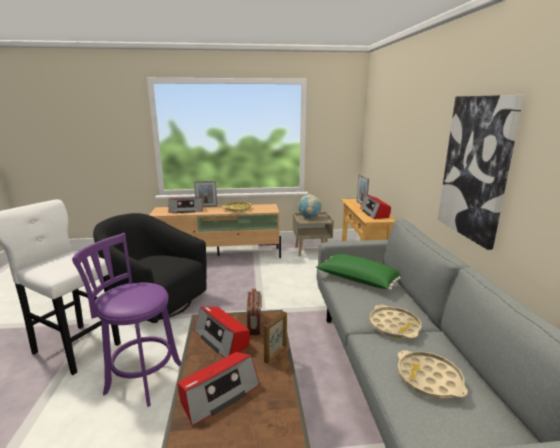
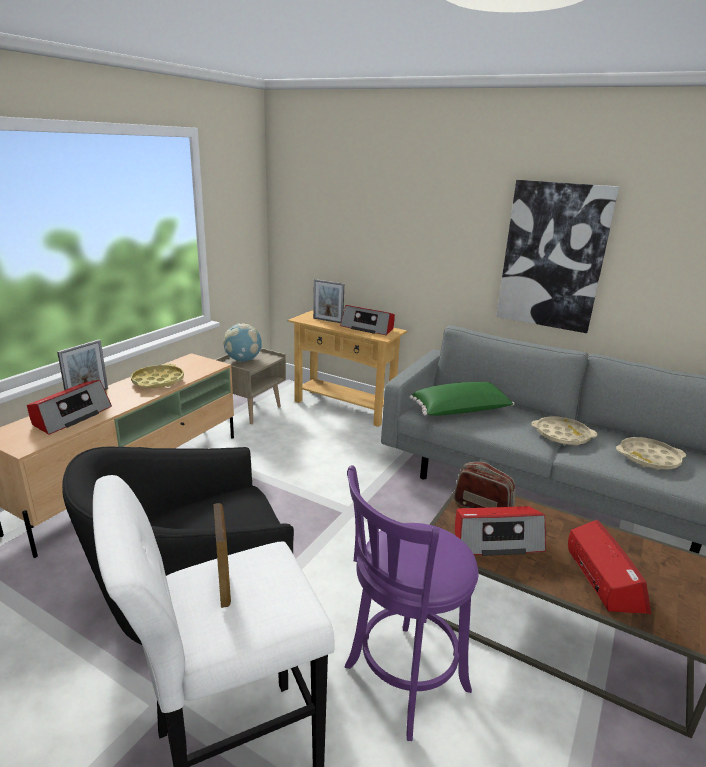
camera: 55 degrees left, 5 degrees up
picture frame [264,312,287,364] -> picture frame moved to [213,503,231,608]

